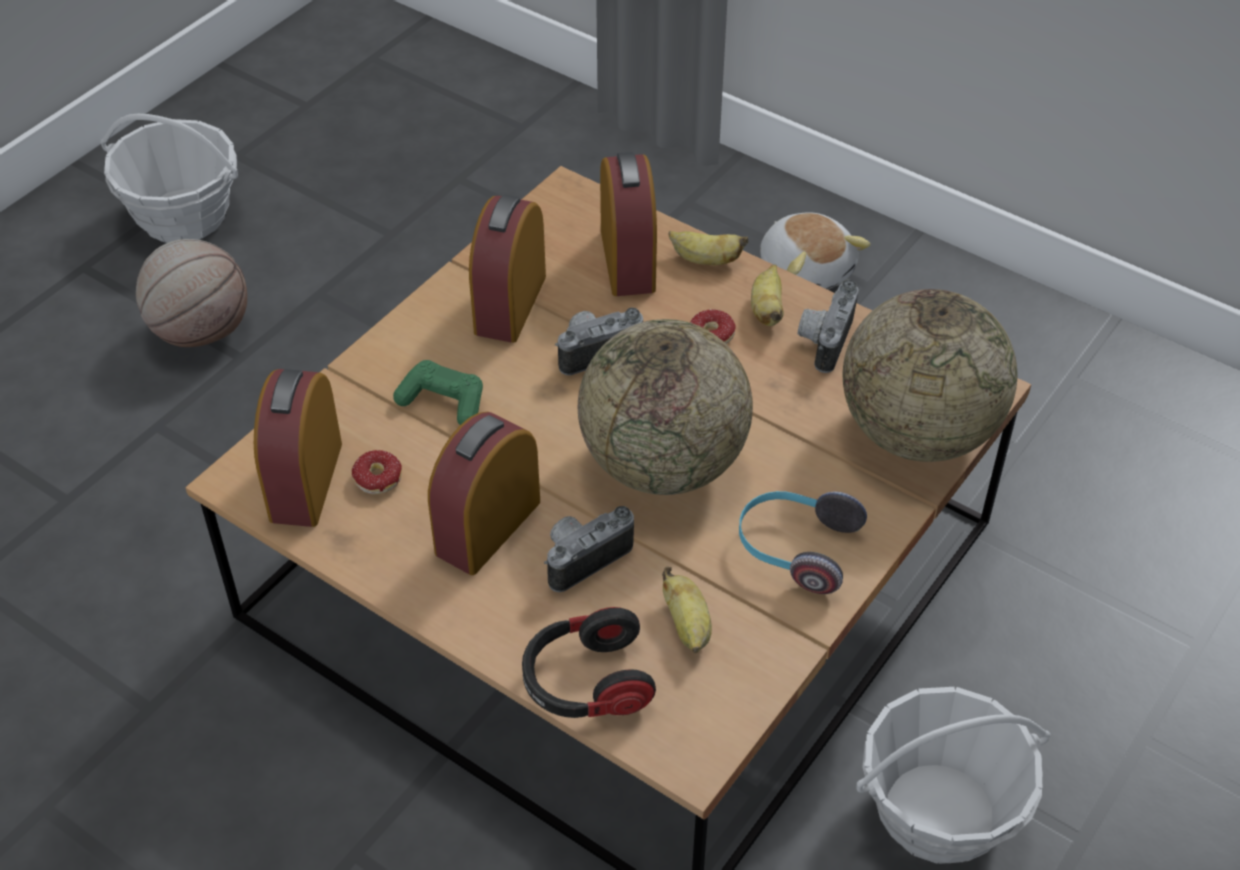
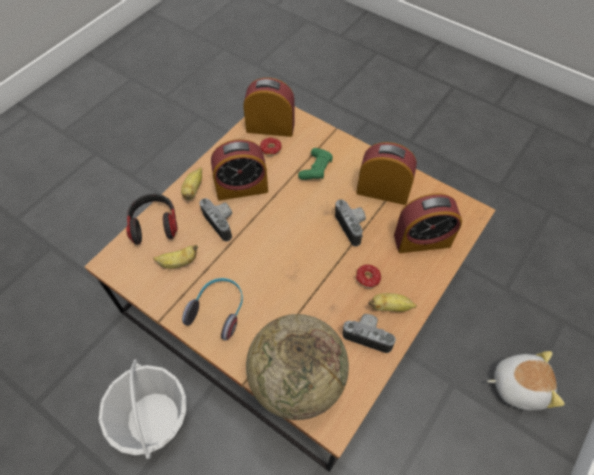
camera: 90 degrees right, 10 degrees up
basket [100,114,238,243] -> none
basketball [136,239,247,347] -> none
alarm clock [428,412,540,575] -> alarm clock turned 135 degrees clockwise [211,139,268,201]
globe [578,319,753,495] -> none
banana [669,231,748,265] -> banana moved to [181,168,202,200]
plush toy [760,212,871,290] -> plush toy turned 150 degrees counterclockwise [487,351,565,410]

